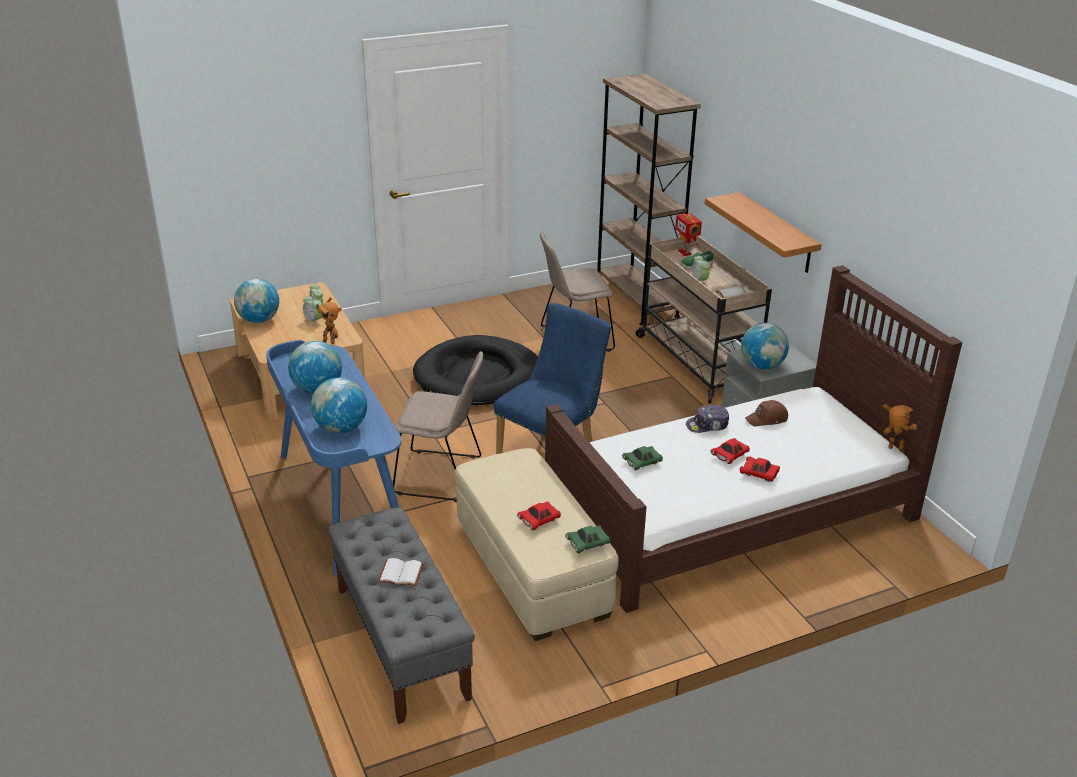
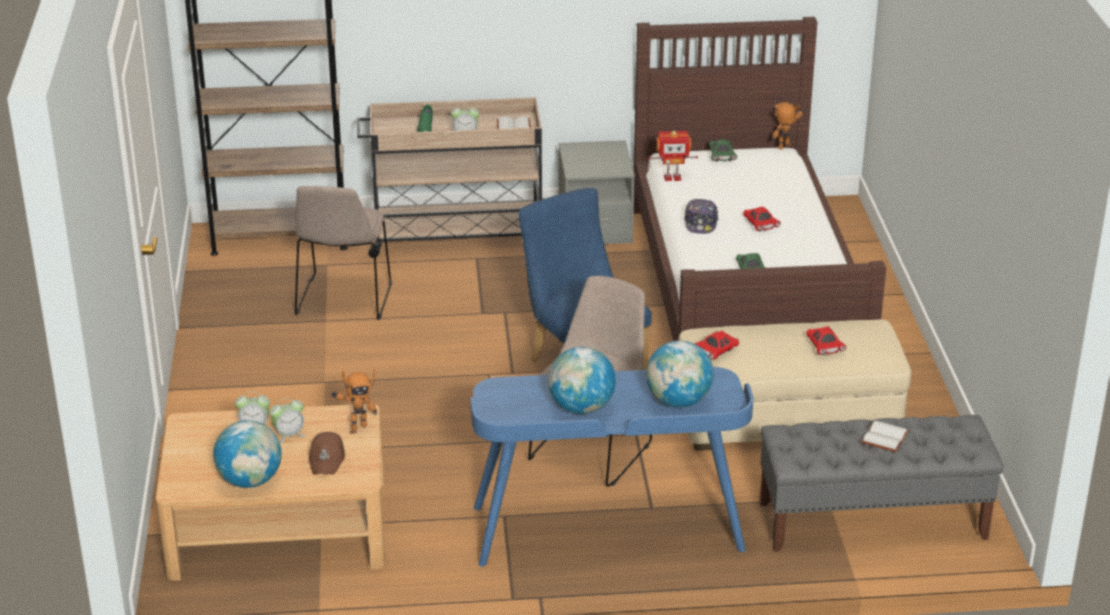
camera: 70 degrees left, 0 degrees up
black dog bed [413,335,538,405] -> none
green toy car [565,525,610,553] -> green toy car moved to [709,139,737,162]
toy robot [675,213,702,256] -> toy robot moved to [648,131,698,181]
shelf [704,192,822,273] -> none
red toy car [740,456,780,482] -> red toy car moved to [694,331,739,360]
globe [741,323,789,370] -> none
brown cap [745,400,788,426] -> brown cap moved to [309,432,345,475]

